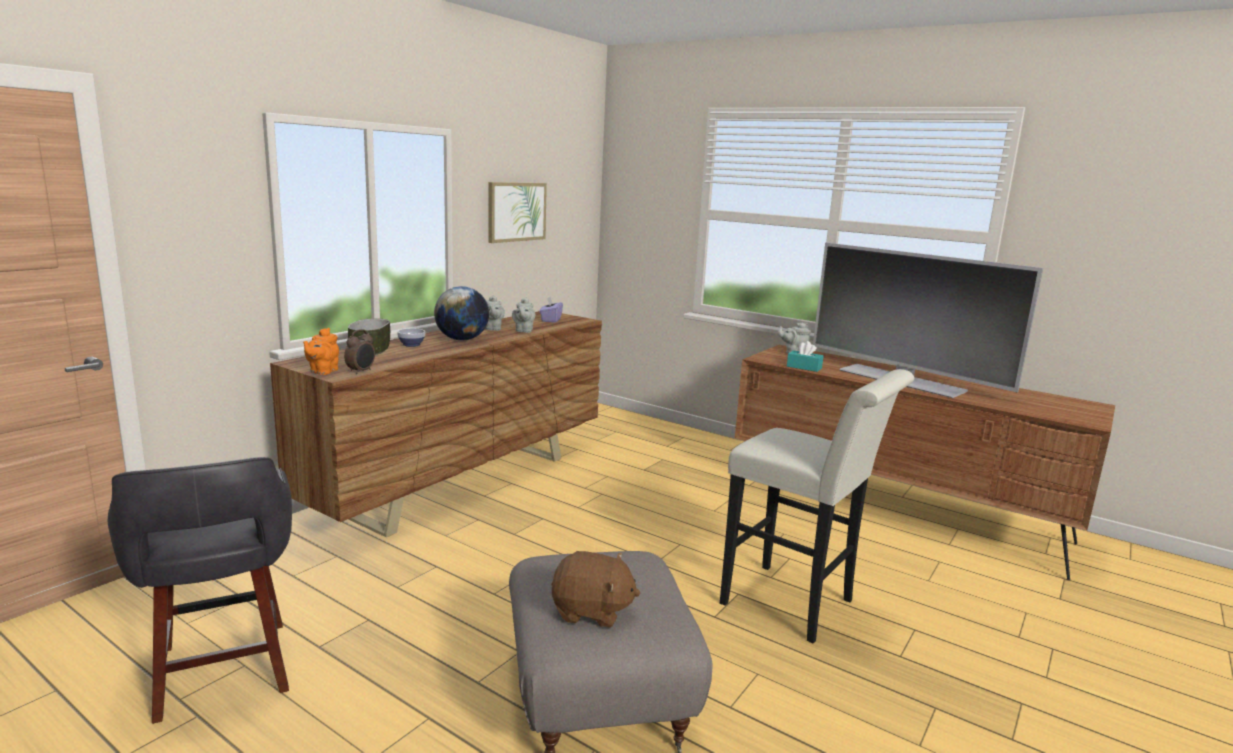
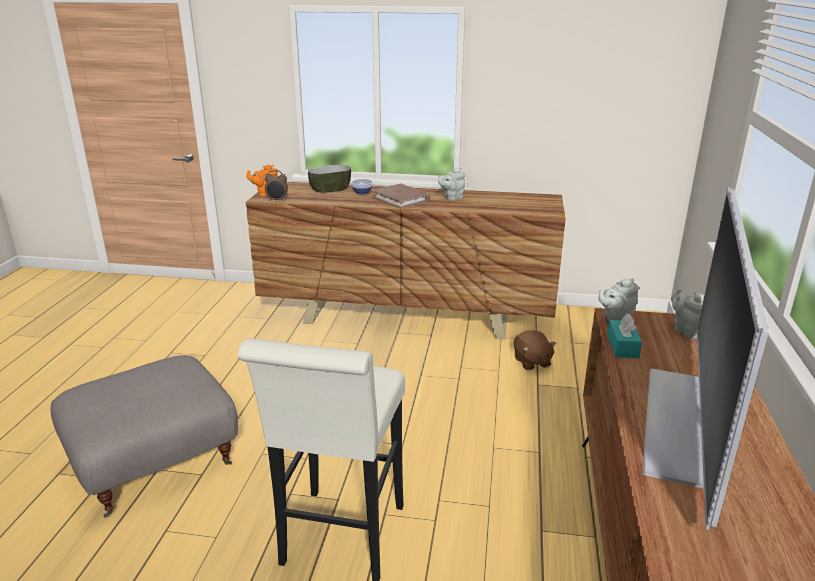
camera: 65 degrees right, 10 degrees up
grey stool [108,457,292,724] -> none
globe [434,286,489,340] -> brown book [372,184,430,209]
picture [489,182,547,243] -> none
grey teapot [512,297,535,333] -> grey teapot moved to [599,278,639,321]
purple tissue box [540,297,563,323] -> none
brown plush toy [551,551,640,628] -> brown plush toy moved to [514,330,557,370]

